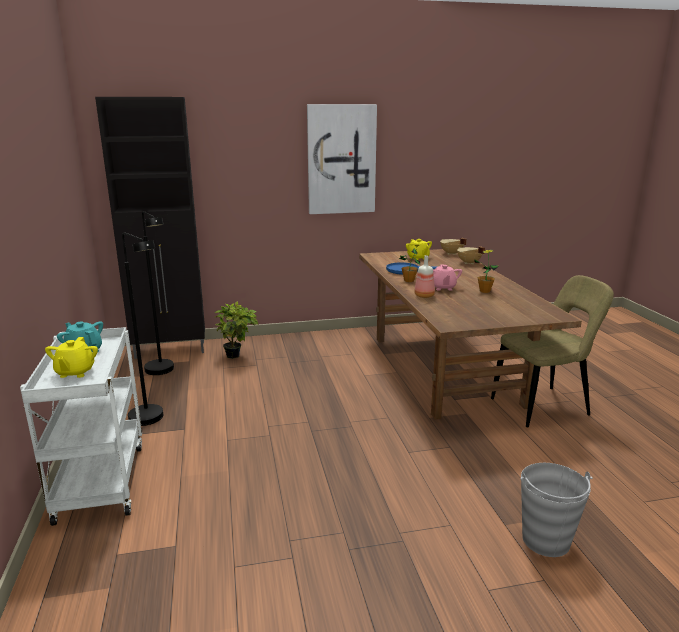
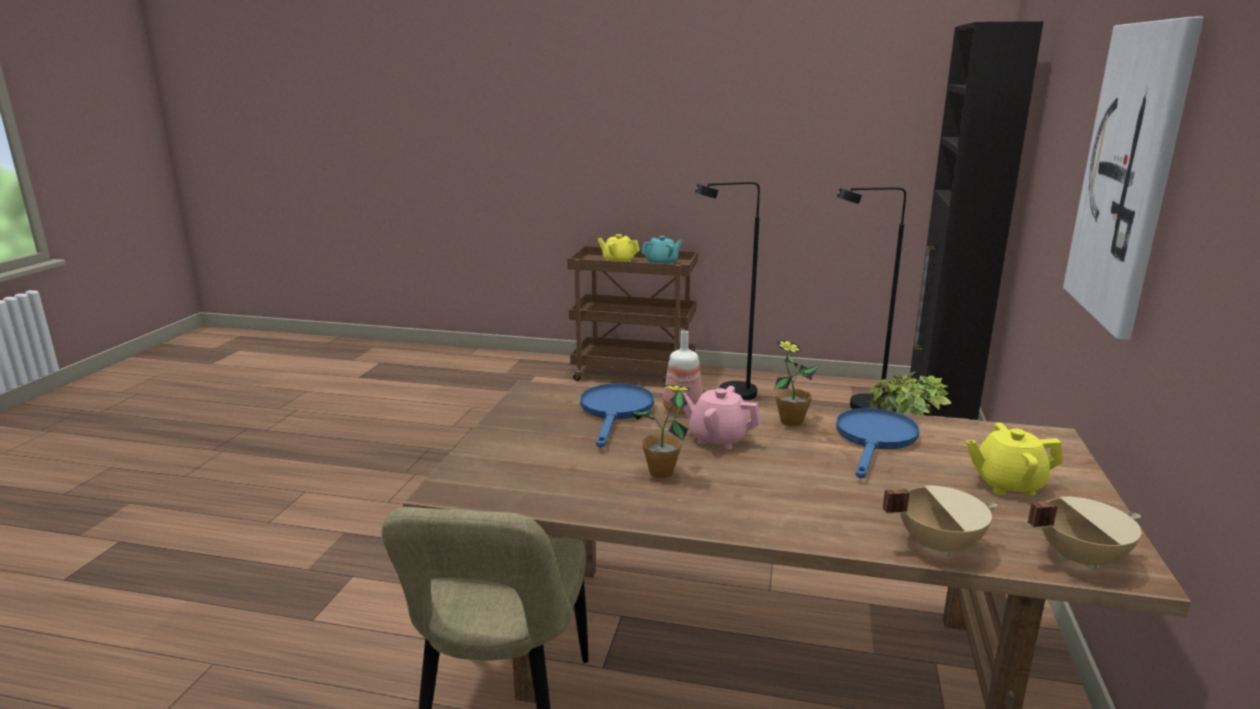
camera: 115 degrees right, 0 degrees up
white cart [20,327,142,526] -> brown cart [567,246,698,381]
grey bucket [520,463,593,557] -> none
none -> blue frying pan [580,383,654,448]

